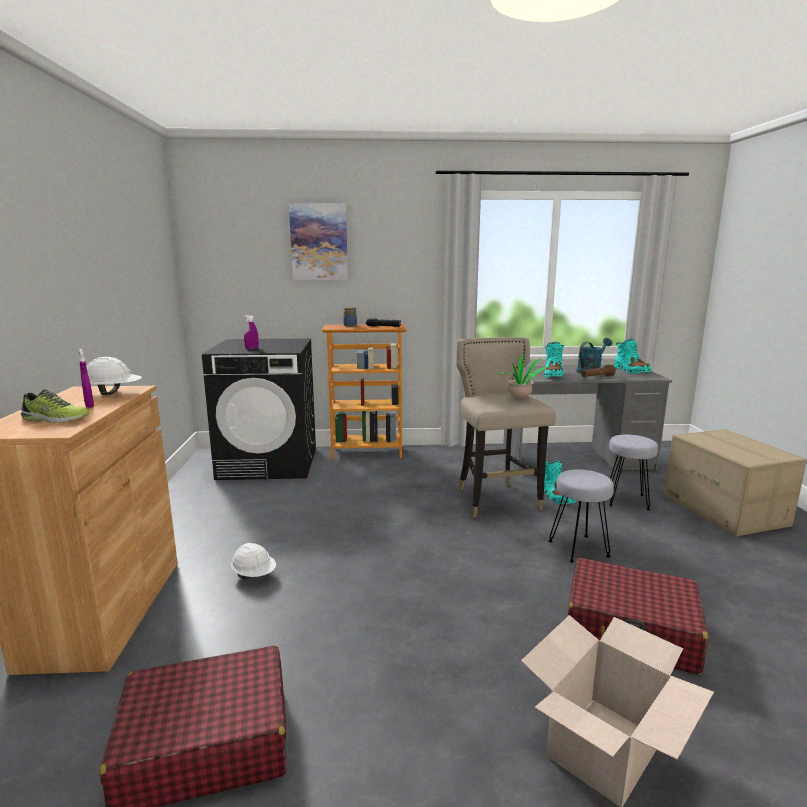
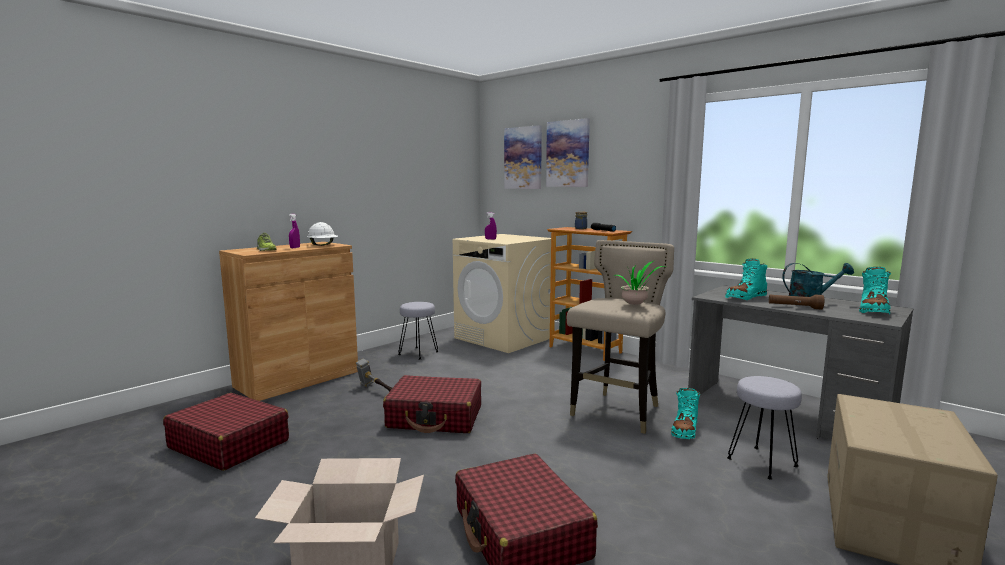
camera: 45 degrees right, 5 degrees down
black washing machine [202,339,316,480] -> beige washing machine [453,234,551,353]
white hard hat [231,543,276,579] -> hammer [356,358,392,392]
grey stool [548,469,614,563] -> grey stool moved to [398,302,438,359]
none -> red suitcase [383,375,481,433]
none -> picture [504,125,542,189]

